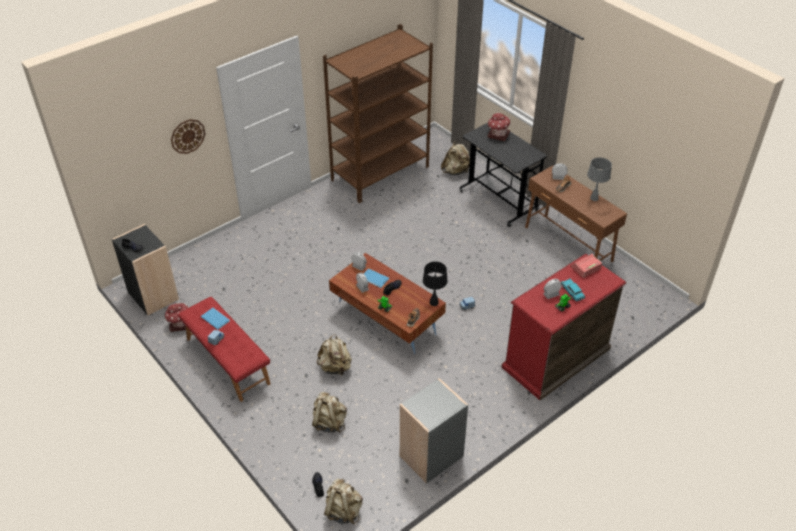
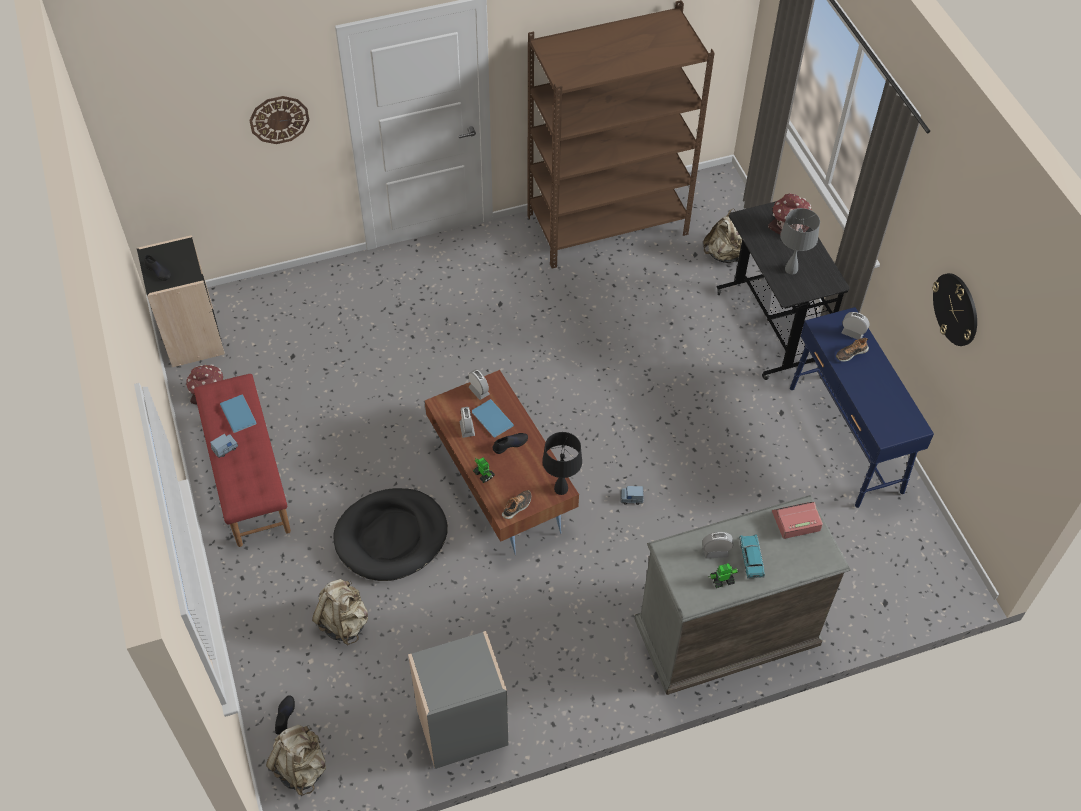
camera: 20 degrees right, 10 degrees up
beige backpack [316,334,352,376] -> black dog bed [334,488,448,581]
red dresser [501,254,627,400] -> grey dresser [635,495,851,695]
brown console table [525,166,627,262] -> blue console table [790,307,934,508]
grey table lamp [587,157,612,201] -> grey table lamp moved to [780,208,820,275]
none -> wall clock [932,273,977,346]

